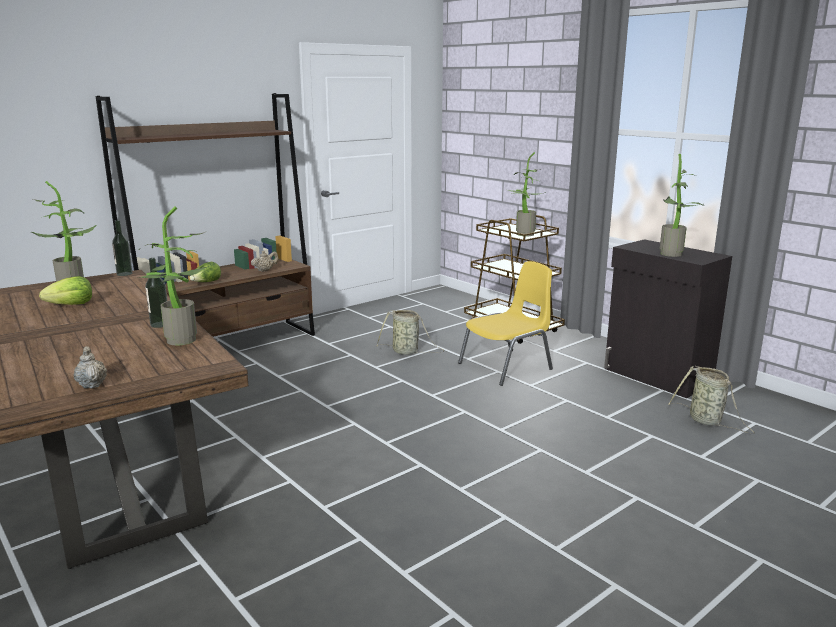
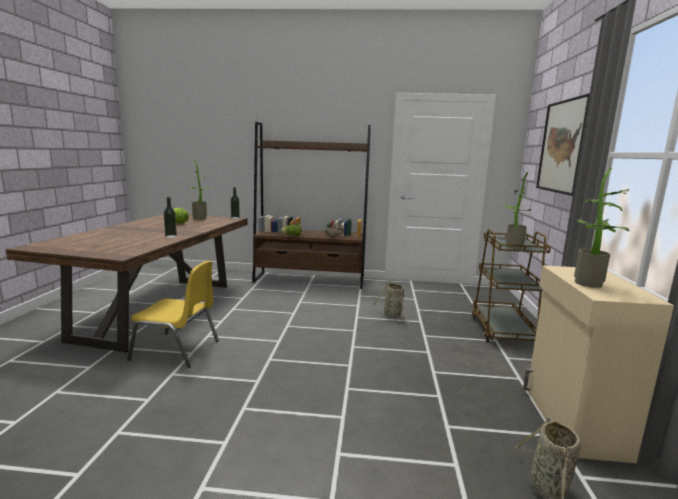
camera: 45 degrees right, 5 degrees down
beige teapot [74,346,107,389] -> none
potted plant [139,207,210,345] -> none
yellow chair [458,261,553,386] -> yellow chair moved to [127,261,219,368]
black cabinet [604,239,732,398] -> beige cabinet [523,265,674,463]
none -> picture [536,93,590,196]

